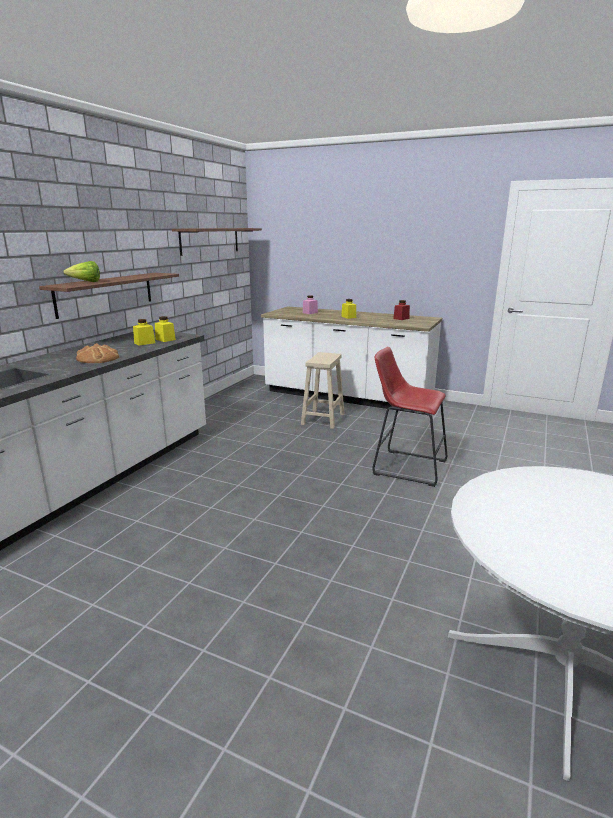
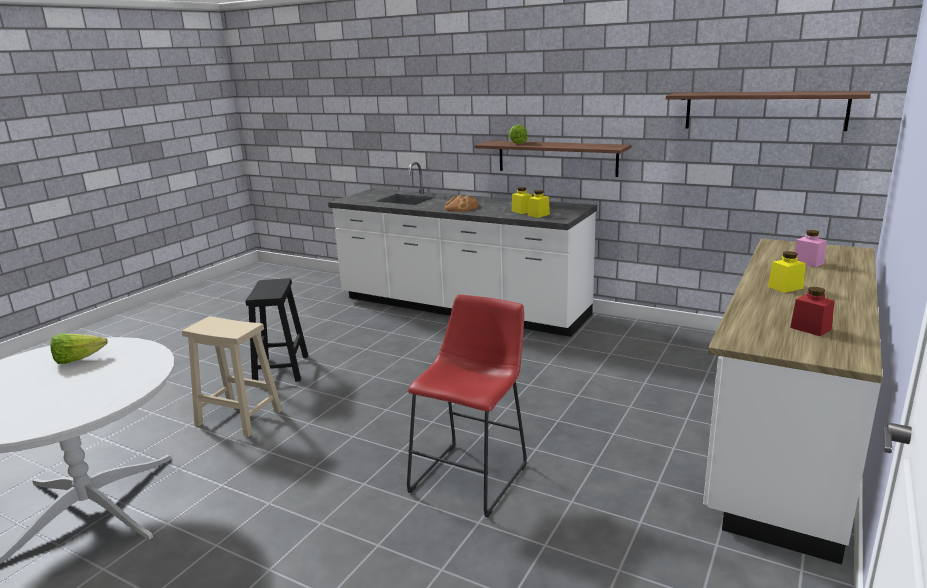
camera: 95 degrees right, 0 degrees up
beige stool [301,352,345,429] -> beige stool moved to [182,316,282,437]
none -> lettuce [50,334,108,364]
none -> black stool [246,278,308,382]

